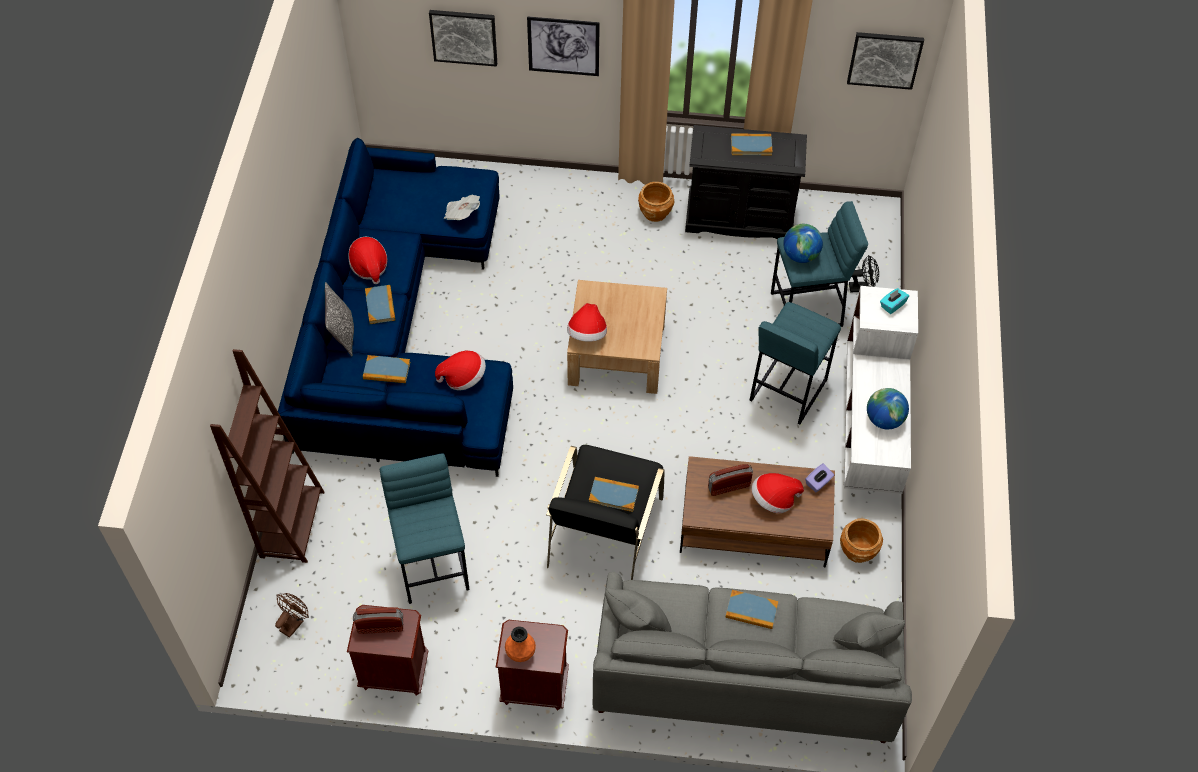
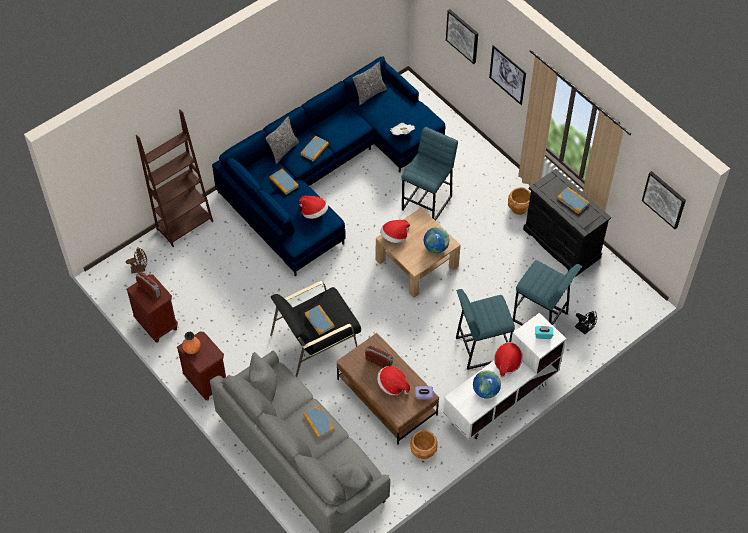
camera: 45 degrees right, 0 degrees up
hat [349,237,388,284] -> hat moved to [494,342,523,378]
turquoise stool [380,453,470,604] -> turquoise stool moved to [402,127,458,221]
globe [783,224,823,263] -> globe moved to [424,227,450,253]
none -> pillow [352,62,387,105]

